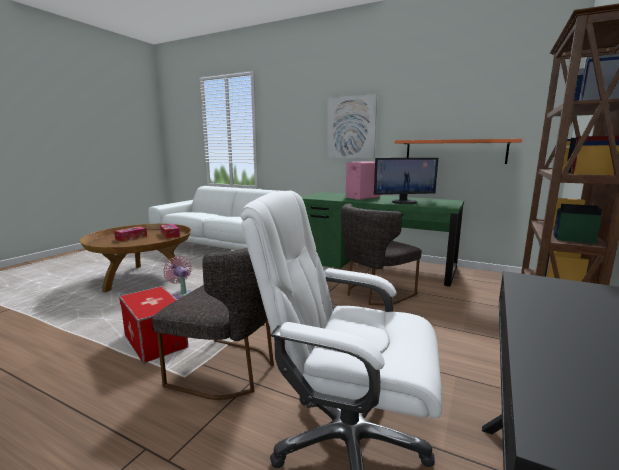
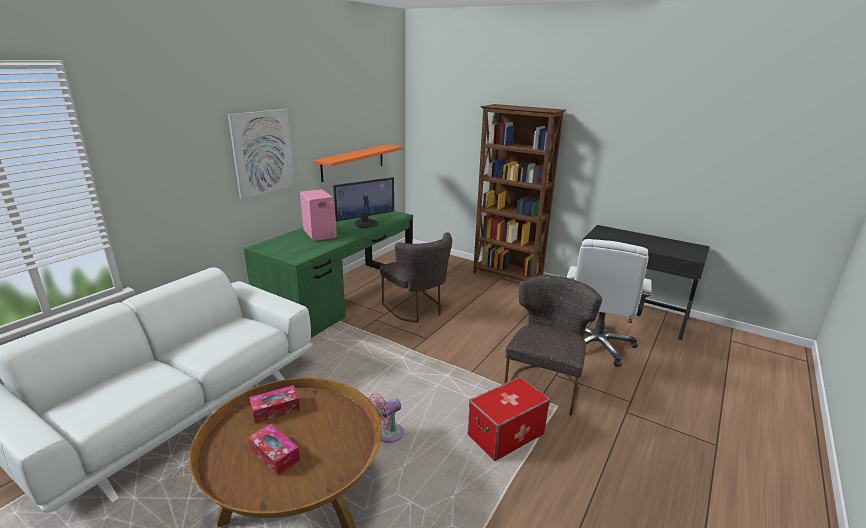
camera: 85 degrees left, 10 degrees up
monitor [374,158,438,204] -> monitor turned 60 degrees clockwise [333,177,394,228]

